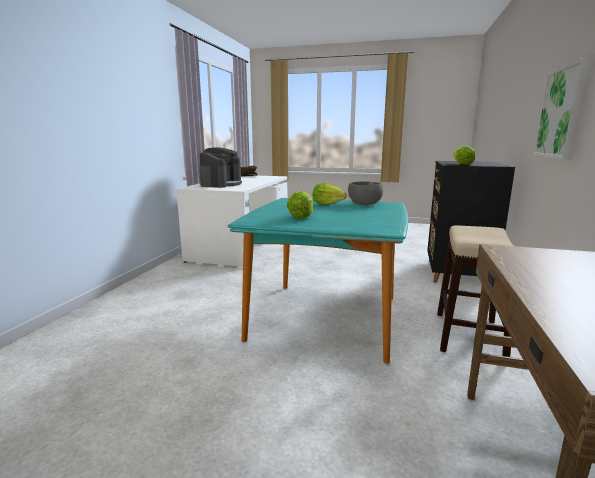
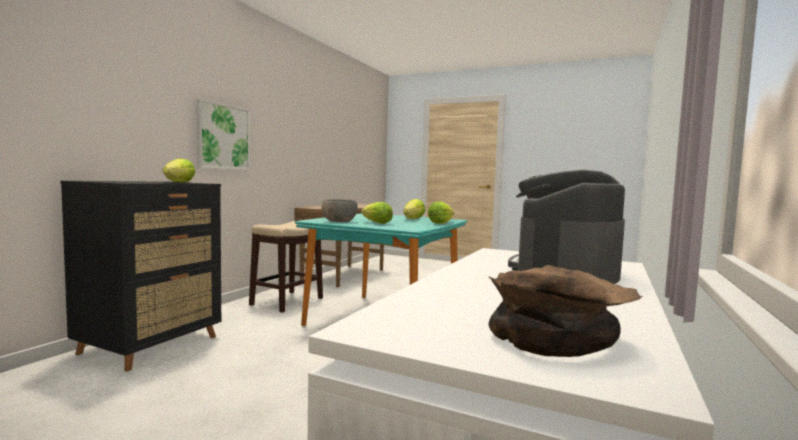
camera: 170 degrees left, 10 degrees down
none -> lettuce [428,202,454,224]

